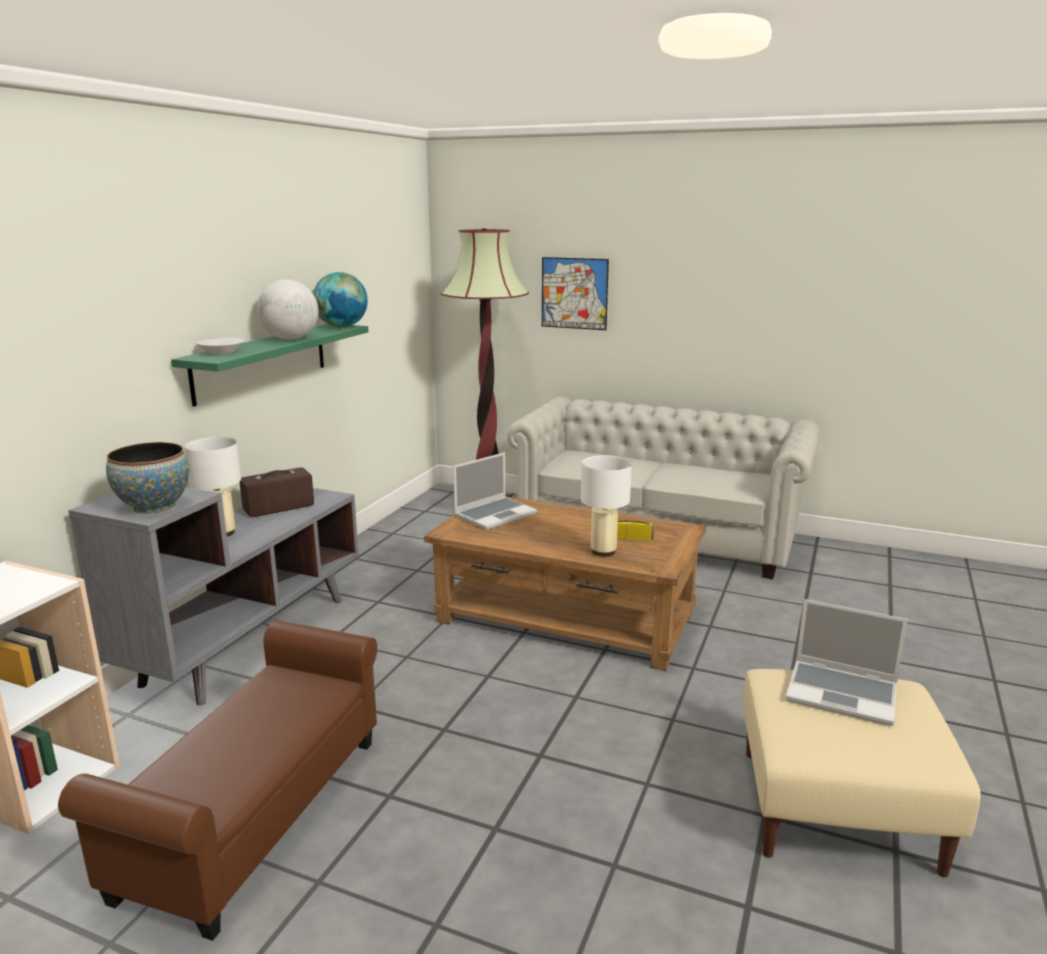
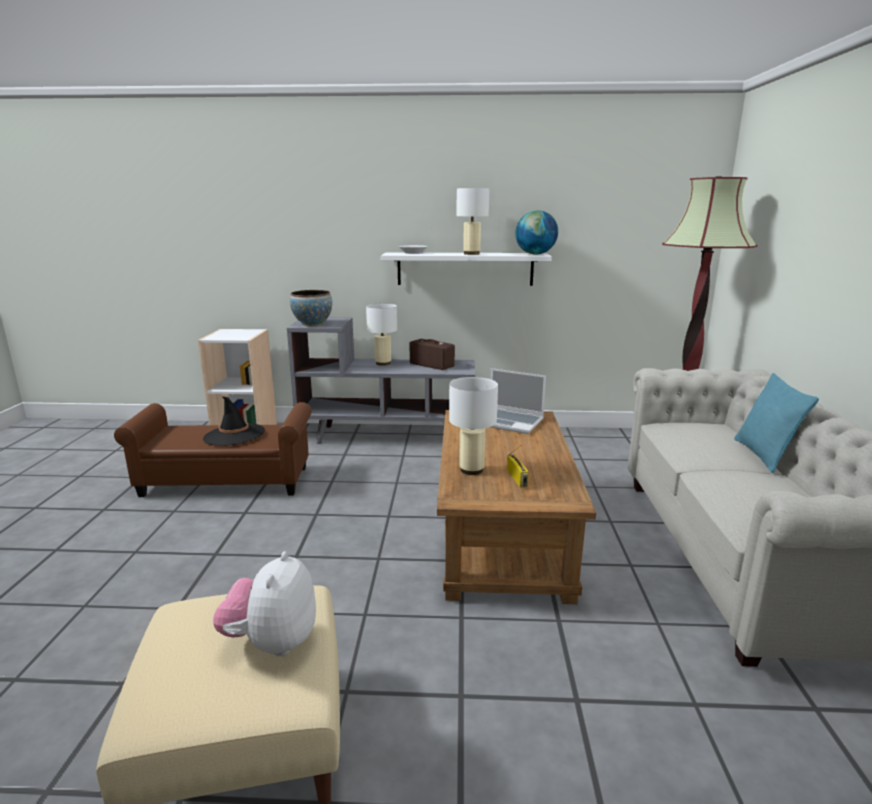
camera: 70 degrees right, 0 degrees up
green shelf [171,324,369,407] -> white shelf [381,252,552,286]
globe [257,279,319,340] -> white table lamp [457,188,489,255]
picture [542,257,609,330] -> none
laptop [786,599,908,726] -> plush toy [213,551,316,656]
none -> black hat [203,396,265,446]
none -> turquoise pillow [734,373,819,473]

